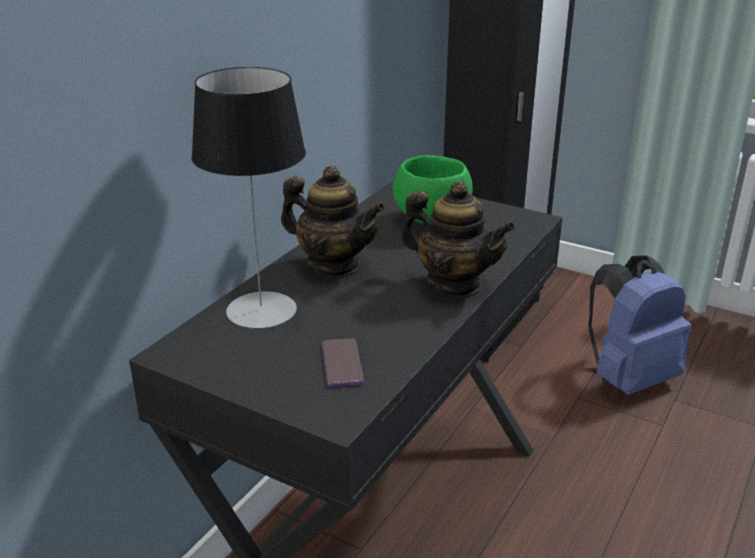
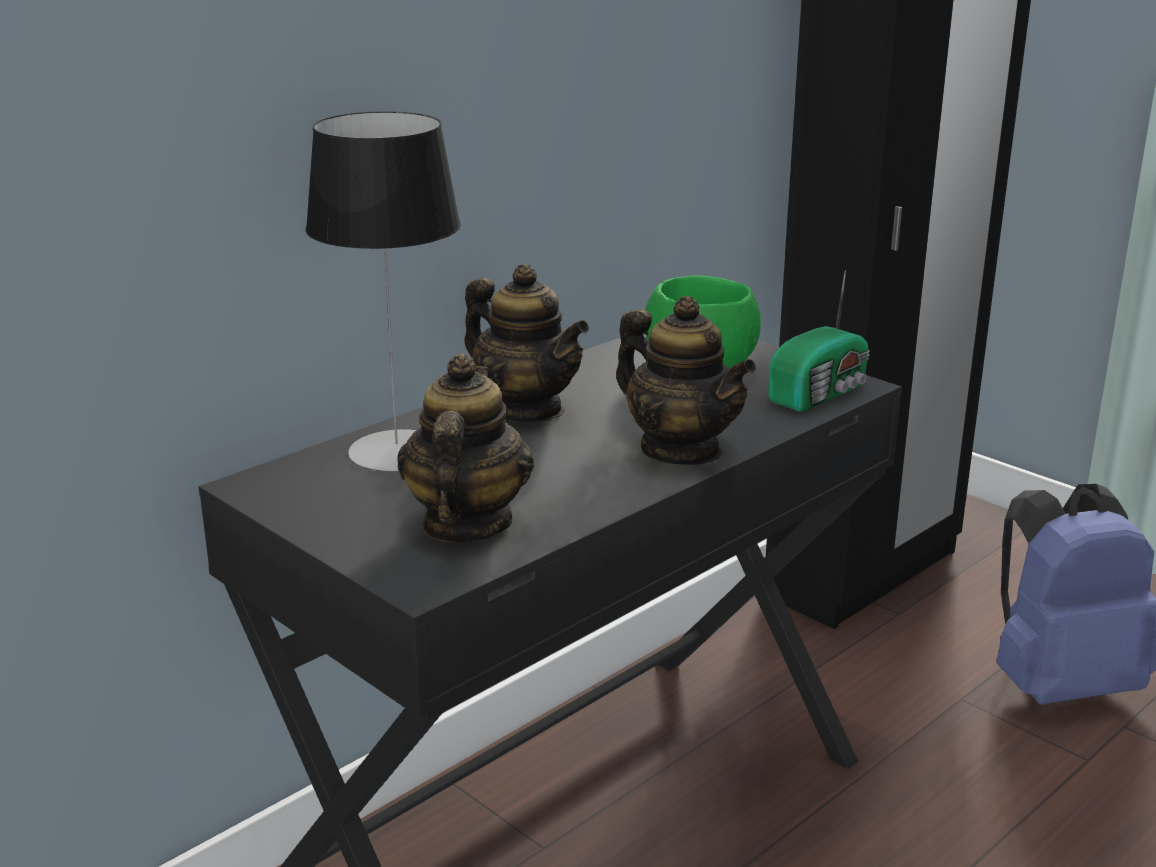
camera: 15 degrees right, 5 degrees down
phone [322,338,364,387] -> teapot [397,353,534,542]
none -> radio [768,270,870,412]

